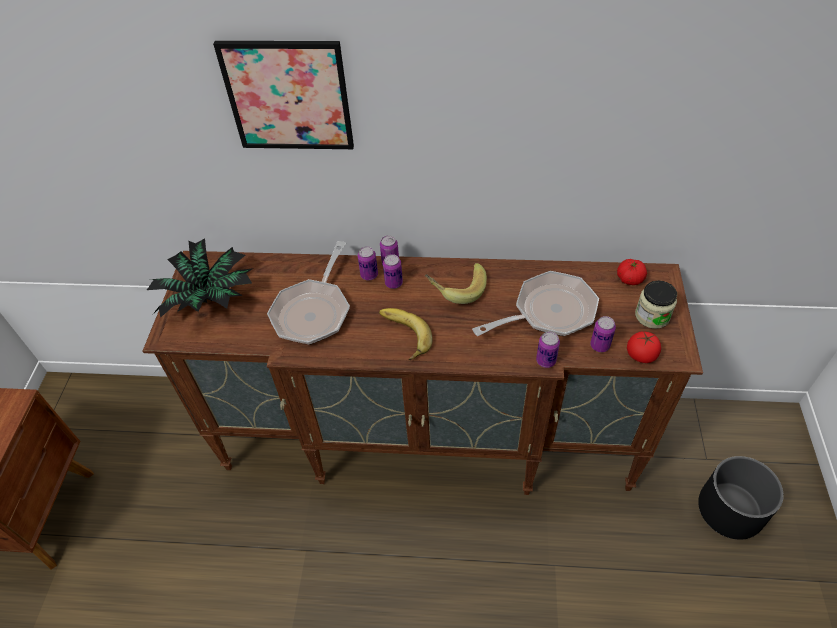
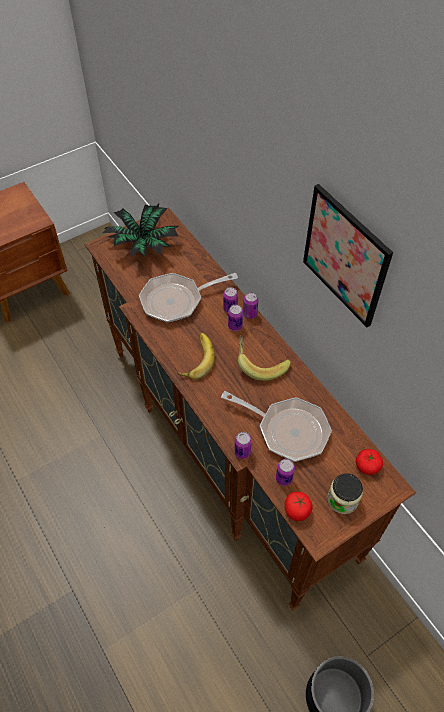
camera: 50 degrees right, 5 degrees up
picture [213,41,354,149] -> picture moved to [303,184,393,327]

